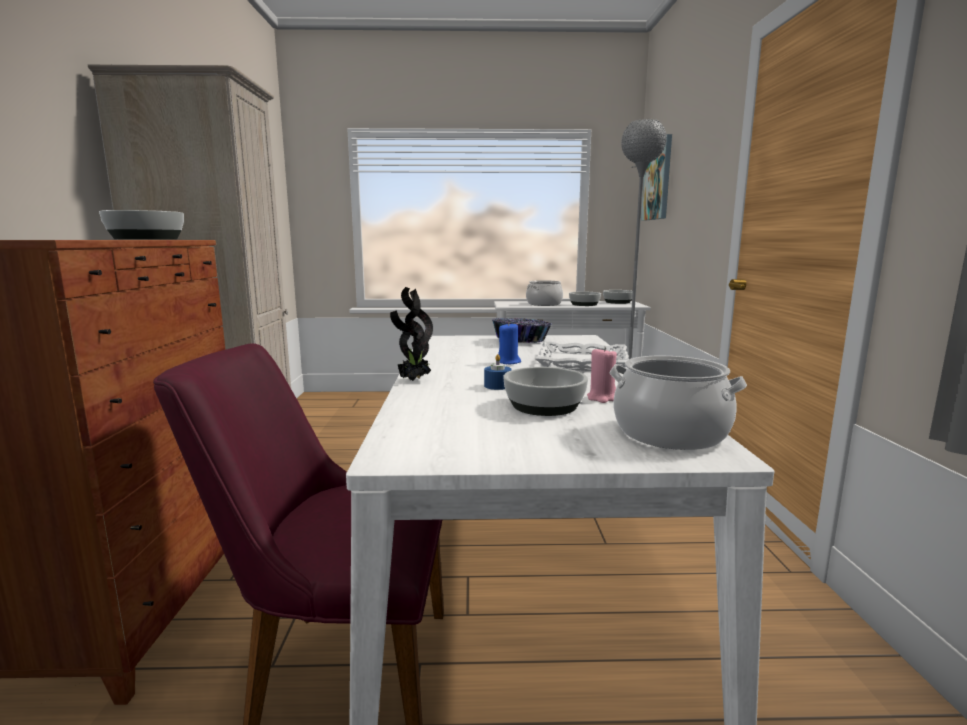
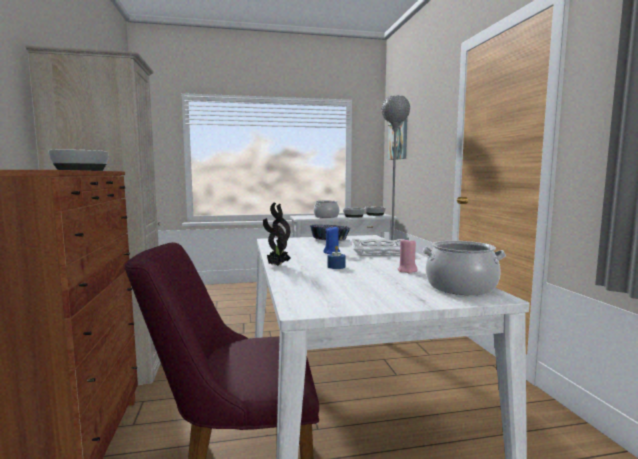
camera: 10 degrees left, 5 degrees down
bowl [503,367,588,416] -> none

